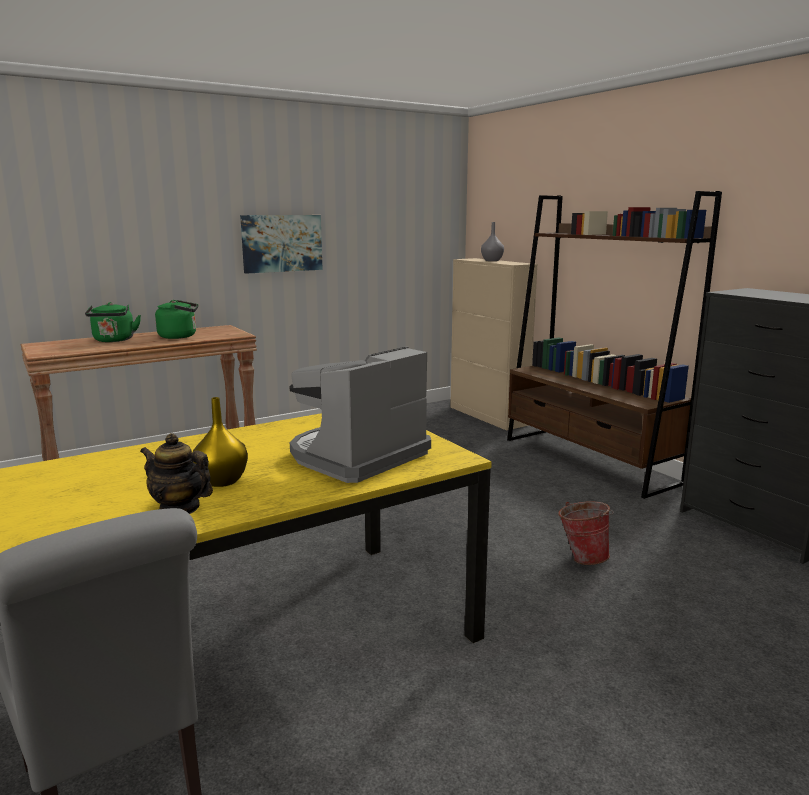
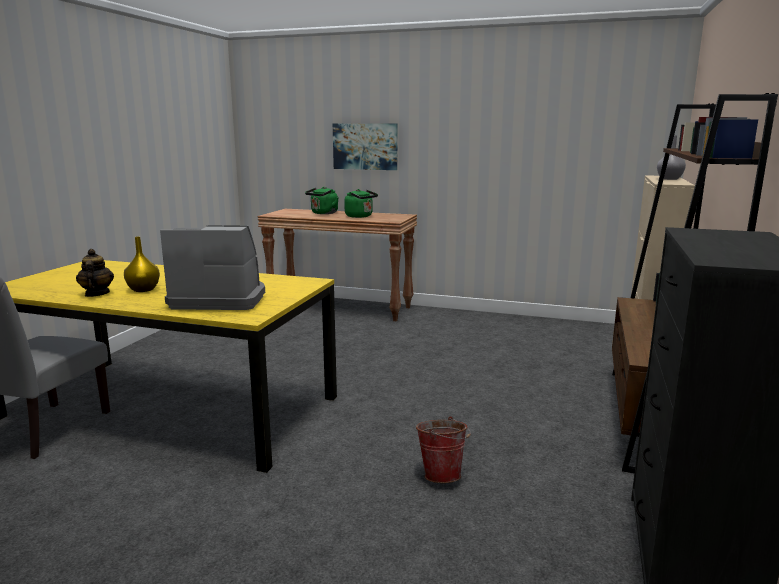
camera: 50 degrees right, 0 degrees up
picture [240,215,323,274] -> picture moved to [333,123,397,170]

